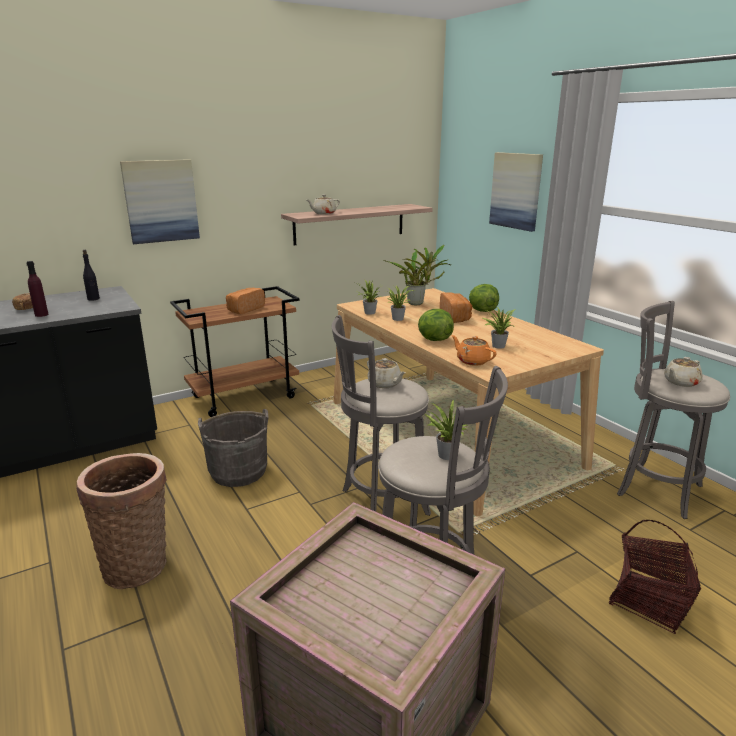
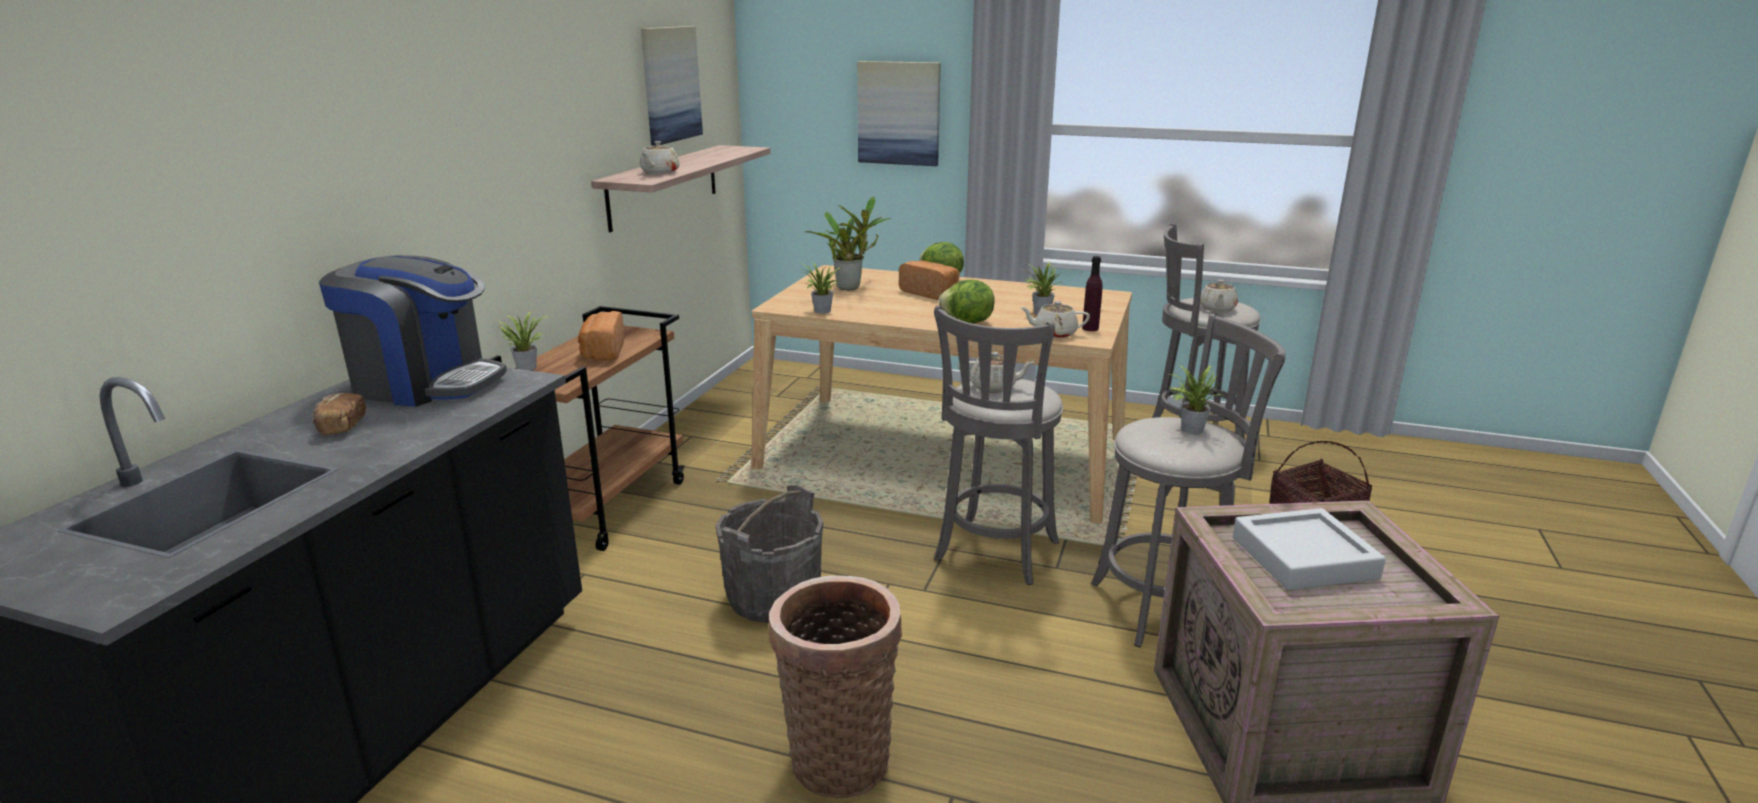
camera: 40 degrees left, 0 degrees up
purple bottle [26,261,49,317] -> purple bottle moved to [1082,256,1103,331]
black bottle [83,250,100,301] -> coffee machine [319,255,507,407]
picture [120,159,200,244] -> picture moved to [641,26,703,146]
potted plant [386,286,413,321] -> potted plant moved to [497,312,549,371]
orange teapot [451,335,497,366] -> beige teapot [1020,301,1090,338]
none -> grey tray [1233,508,1386,590]

